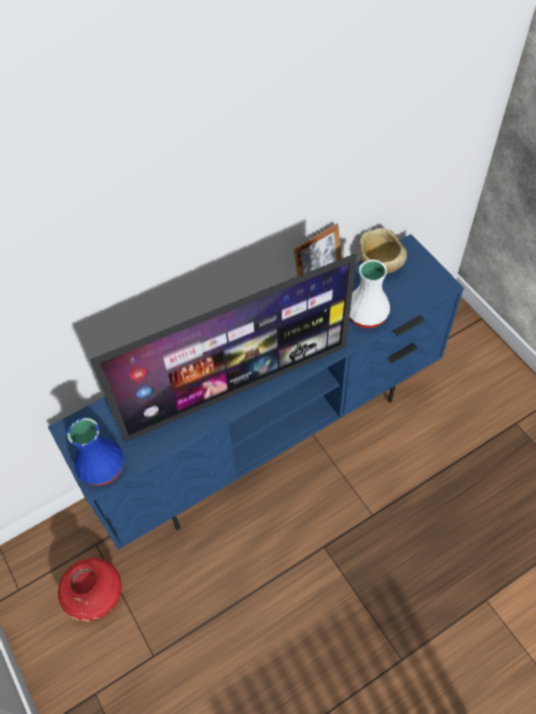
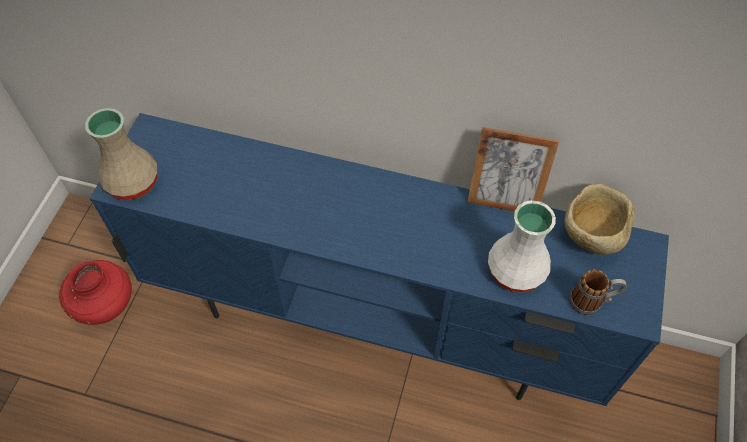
camera: 45 degrees right, 0 degrees up
blue vase [67,418,124,486] -> beige vase [85,108,157,200]
television [90,253,357,442] -> none
none -> mug [569,269,627,315]

